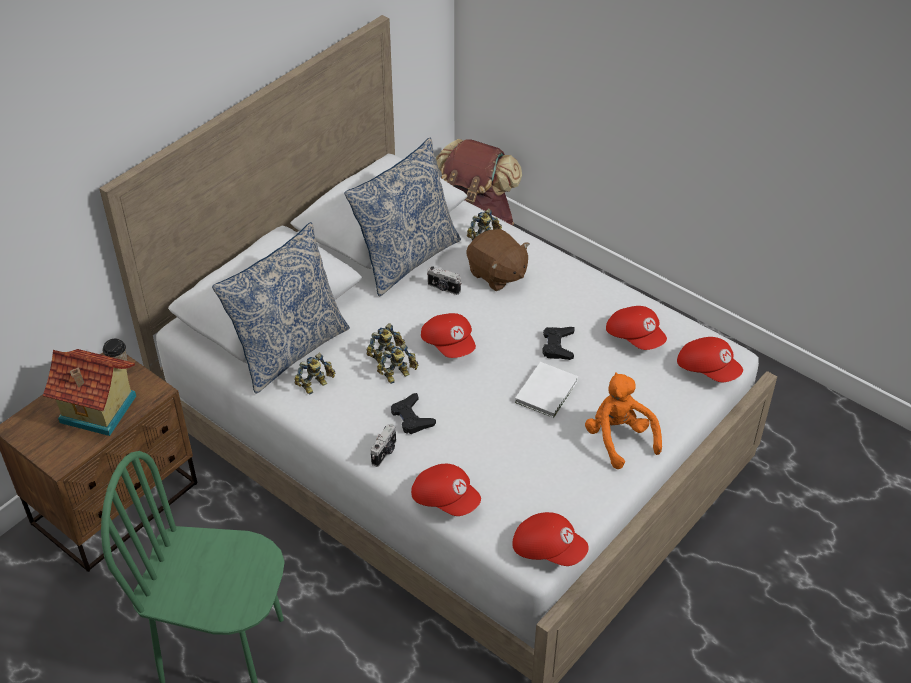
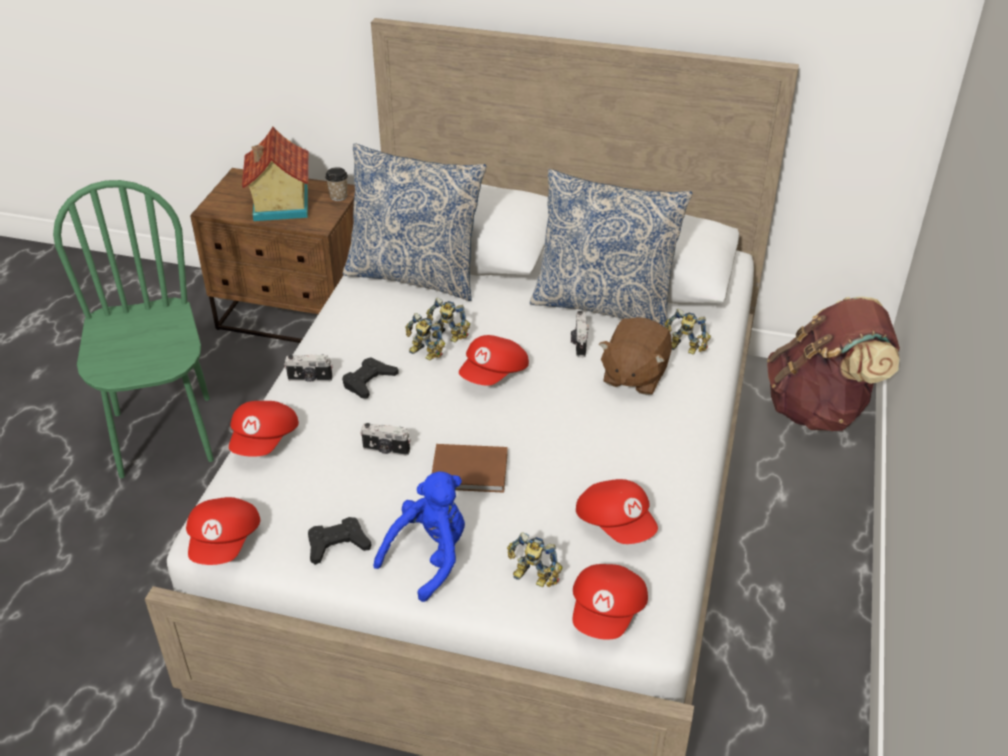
camera: 65 degrees right, 5 degrees down
toy robot [294,353,335,395] -> toy robot moved to [507,532,562,587]
white book [515,362,578,418] -> brown book [432,444,508,493]
black game controller [542,327,575,360] -> black game controller moved to [308,517,371,565]
orange plush toy [585,372,662,469] -> blue plush toy [373,472,465,602]
red cap [606,306,667,350] -> red cap turned 60 degrees counterclockwise [576,479,658,544]
none -> camera [360,423,411,456]

